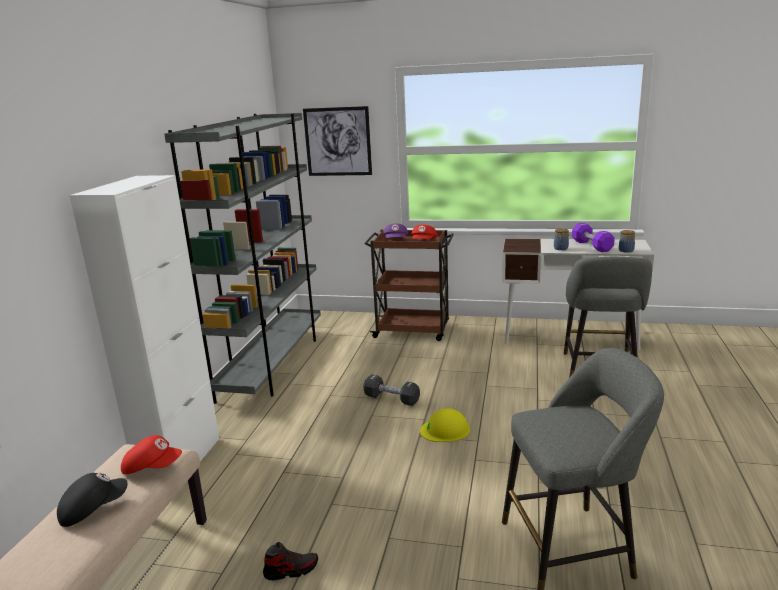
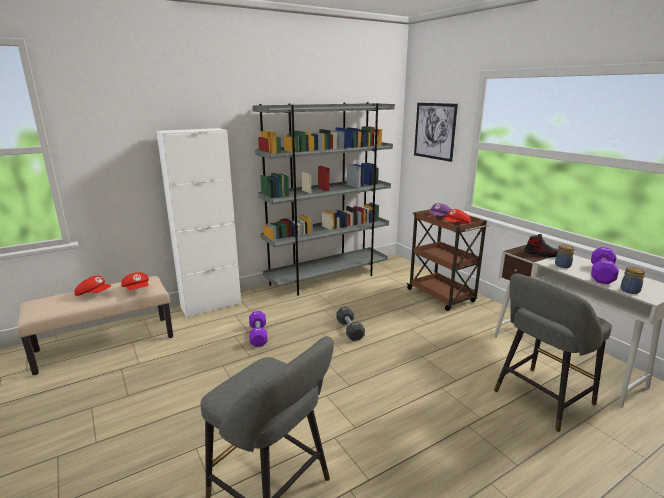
camera: 45 degrees right, 0 degrees up
black cap [57,473,128,527] -> red cap [75,276,112,296]
shoe [263,542,318,580] -> shoe moved to [525,234,558,257]
yellow hard hat [420,409,470,442] -> none
none -> purple dumbbell [249,311,267,347]

